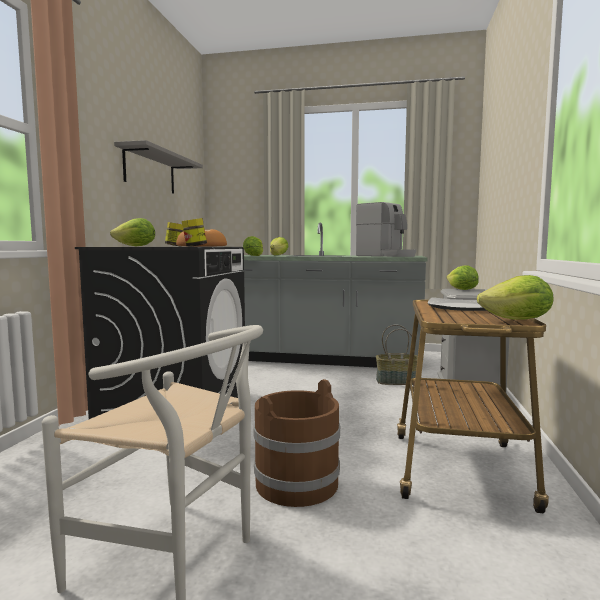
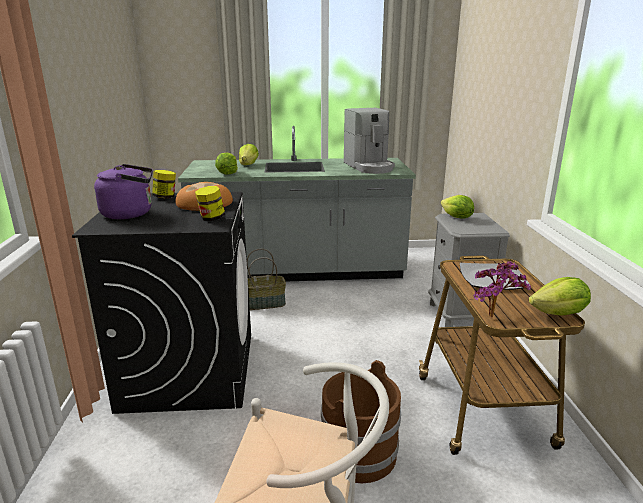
camera: 15 degrees left, 15 degrees up
lettuce [110,218,155,247] -> purple kettle [94,164,153,219]
grey shelf [114,140,203,194] -> none
coffee machine [356,202,416,257] -> coffee machine turned 45 degrees clockwise [344,108,395,174]
basket [376,324,418,385] -> basket moved to [247,249,286,310]
none -> potted plant [473,261,531,317]

